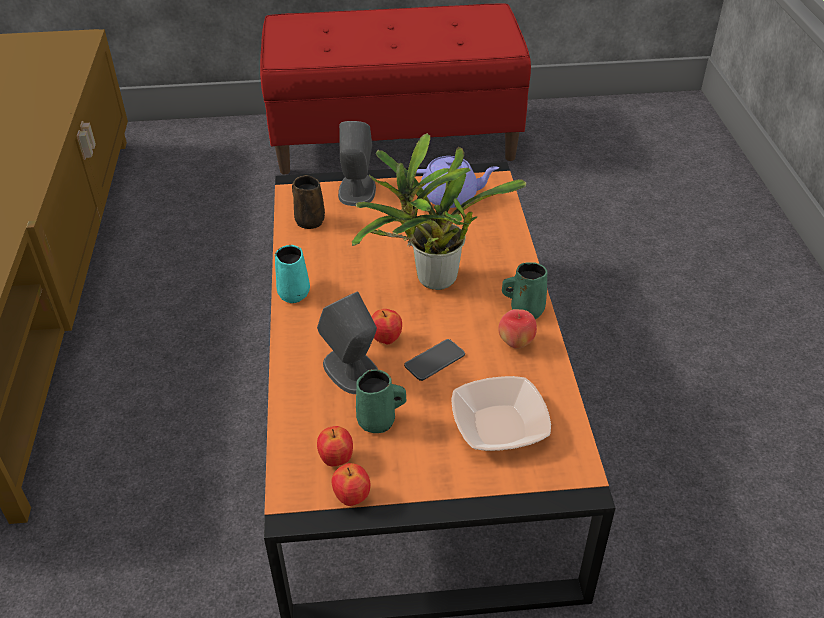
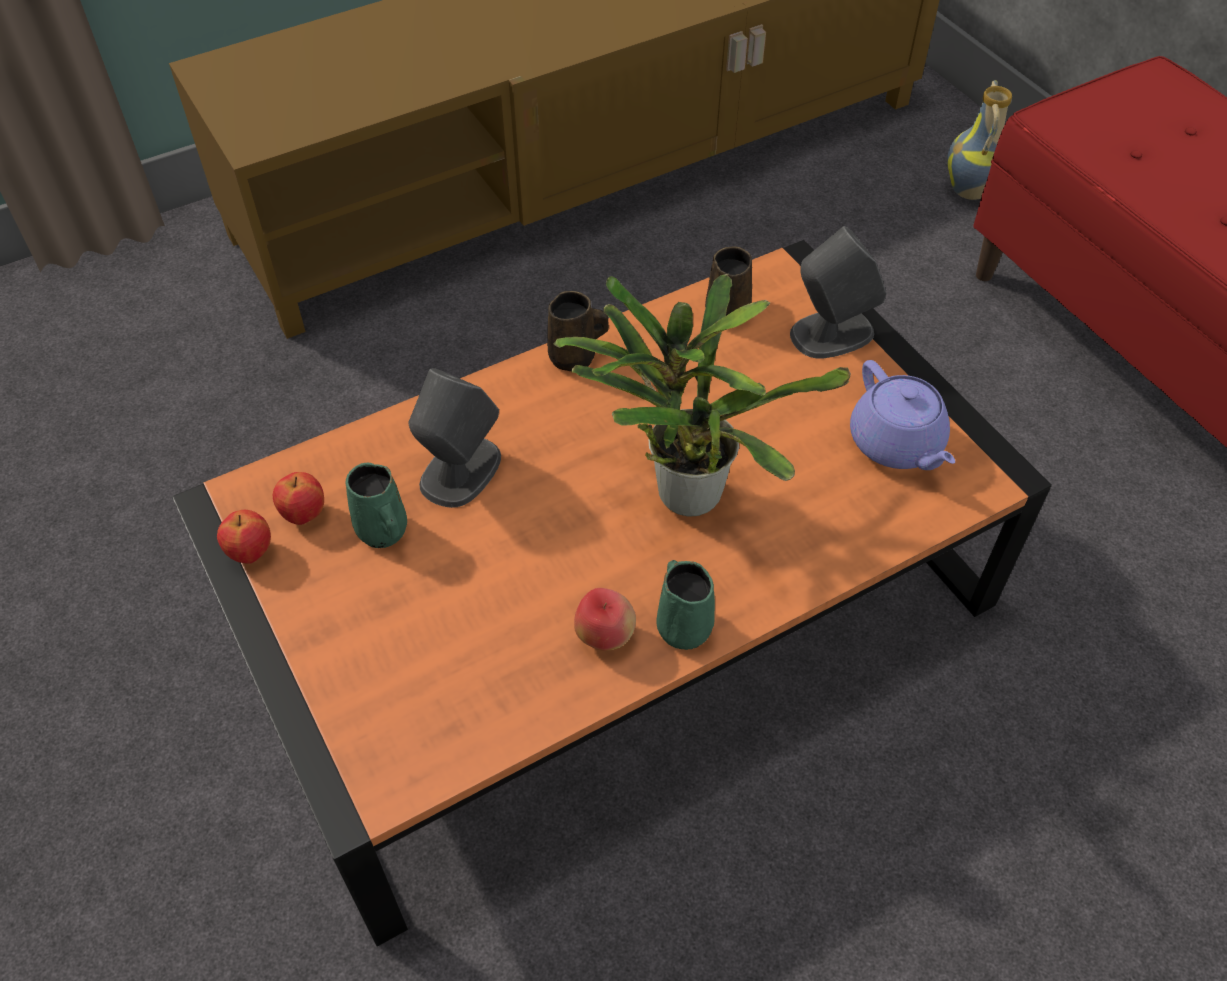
camera: 65 degrees right, 10 degrees up
turquoise mug [275,245,310,303] -> brown mug [547,291,609,371]
apple [372,309,402,344] -> none
phone [404,339,465,381] -> none
bowl [451,376,551,451] -> none
none -> vase [947,80,1012,200]

